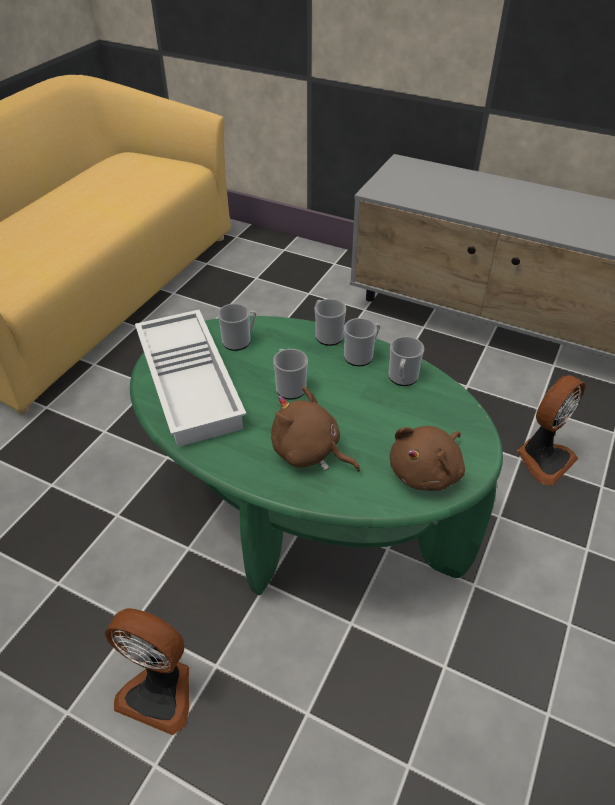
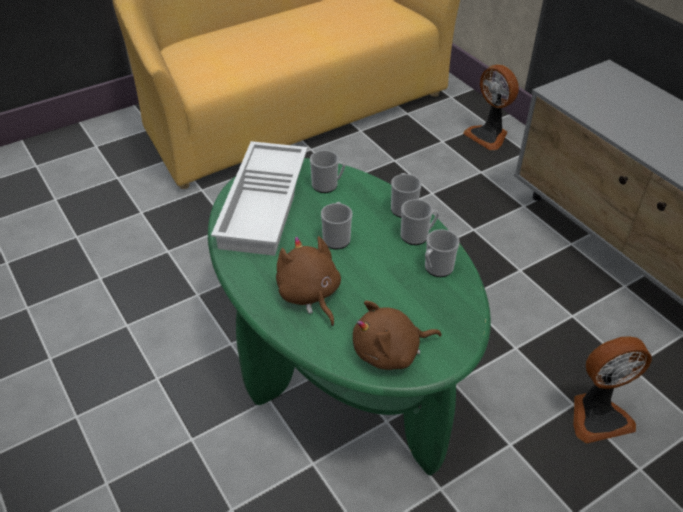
camera: 30 degrees right, 0 degrees up
fan [105,608,189,735] -> fan moved to [463,64,519,150]

